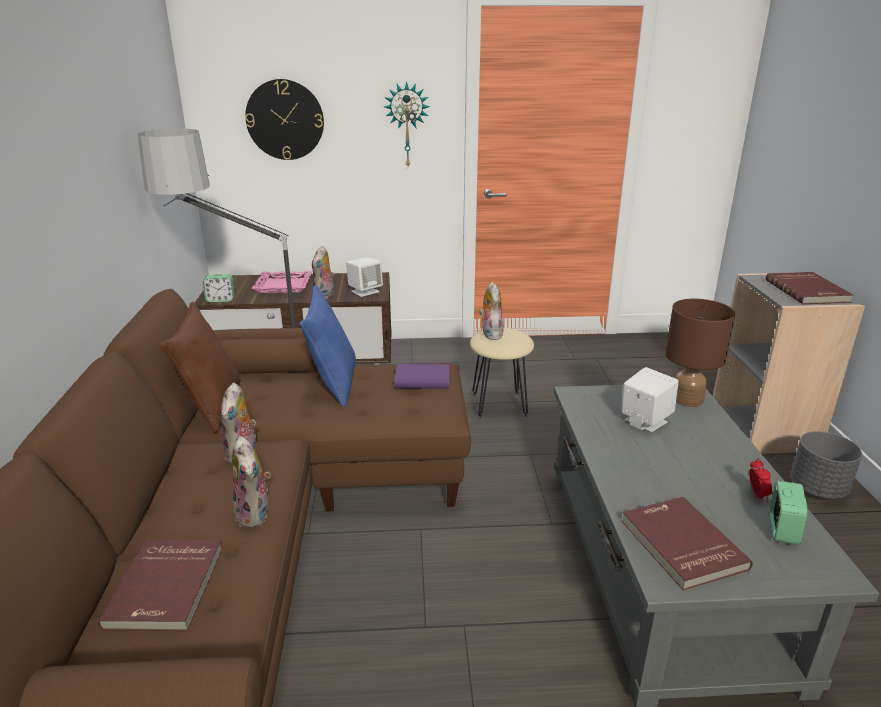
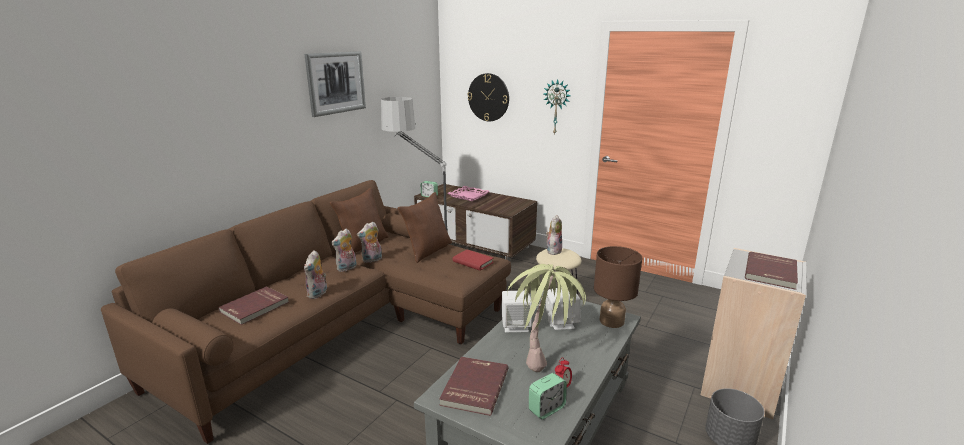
camera: 35 degrees right, 5 degrees down
blue pillow [300,285,356,407] -> brown pillow [398,192,452,263]
plush toy [312,246,335,299] -> plush toy moved to [357,221,382,263]
white speaker [346,257,383,297] -> white speaker moved to [502,291,532,333]
purple book [394,364,450,389] -> red book [453,250,494,271]
none -> picture [305,51,366,117]
none -> potted plant [507,264,586,372]

